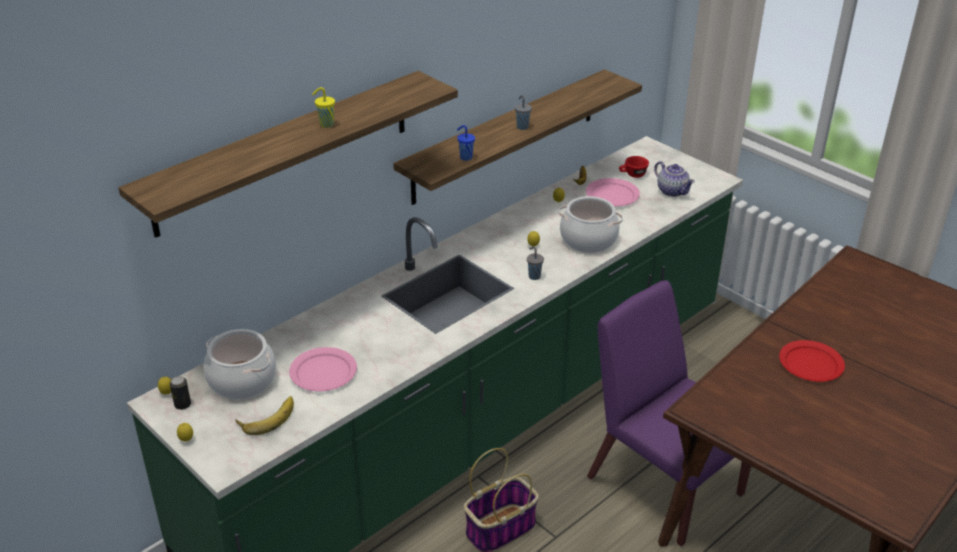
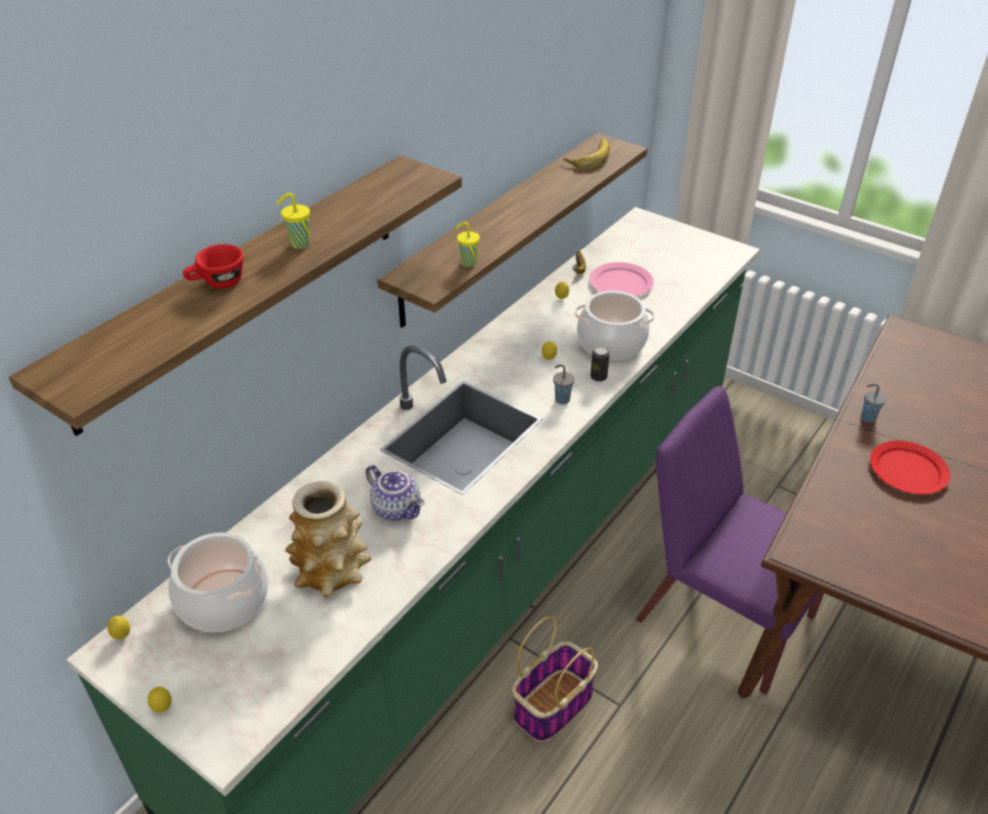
camera: 10 degrees left, 5 degrees up
can [170,376,191,410] -> can moved to [590,347,610,382]
banana [236,396,294,435] -> banana moved to [564,139,610,169]
pink plate [289,347,357,392] -> vase [285,481,371,597]
blue cup [457,125,475,161] -> yellow cup [455,222,480,267]
grey cup [515,95,532,130] -> grey cup moved to [861,383,886,422]
red cup [619,156,649,178] -> red cup moved to [183,244,244,289]
teapot [654,161,695,197] -> teapot moved to [366,465,425,521]

